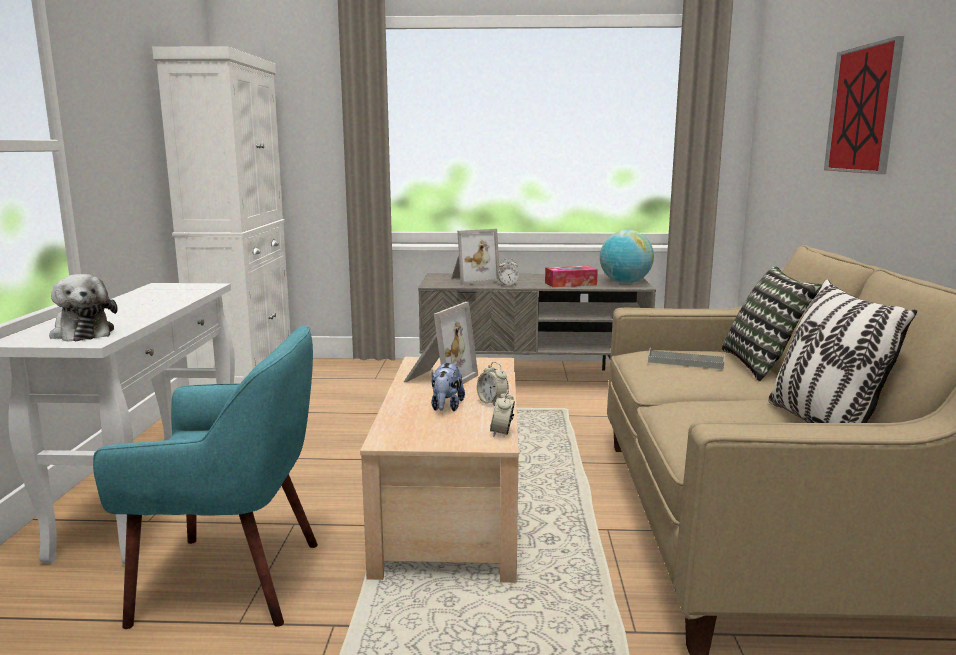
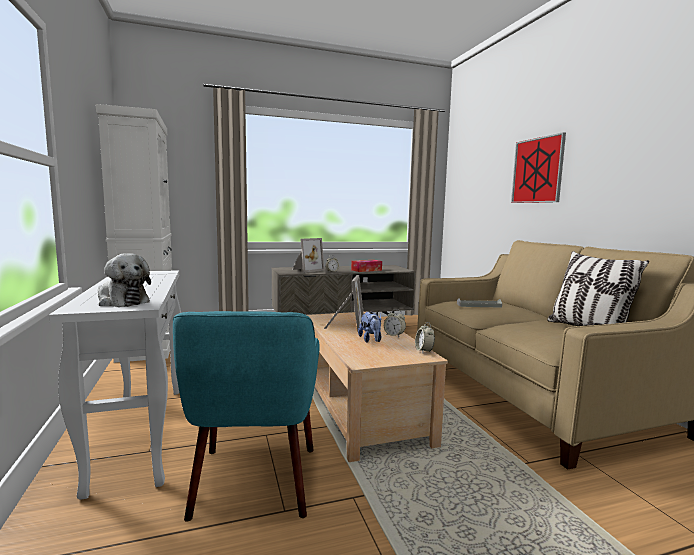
camera: 20 degrees left, 5 degrees down
turquoise armchair [93,326,318,629] -> turquoise armchair turned 105 degrees clockwise [173,311,320,521]
globe [600,230,654,283] -> none
pillow [722,266,822,381] -> none

